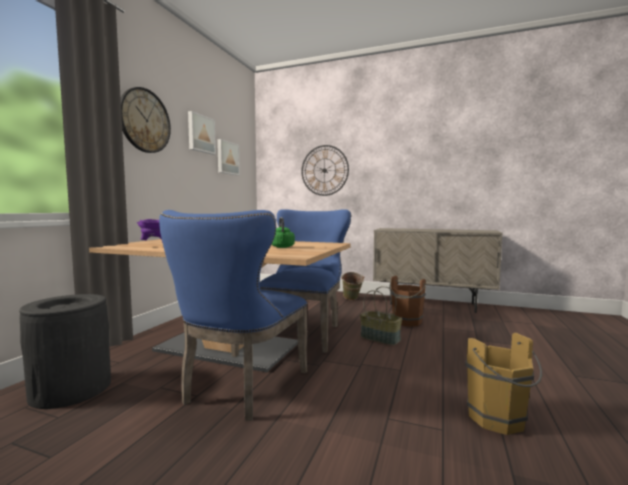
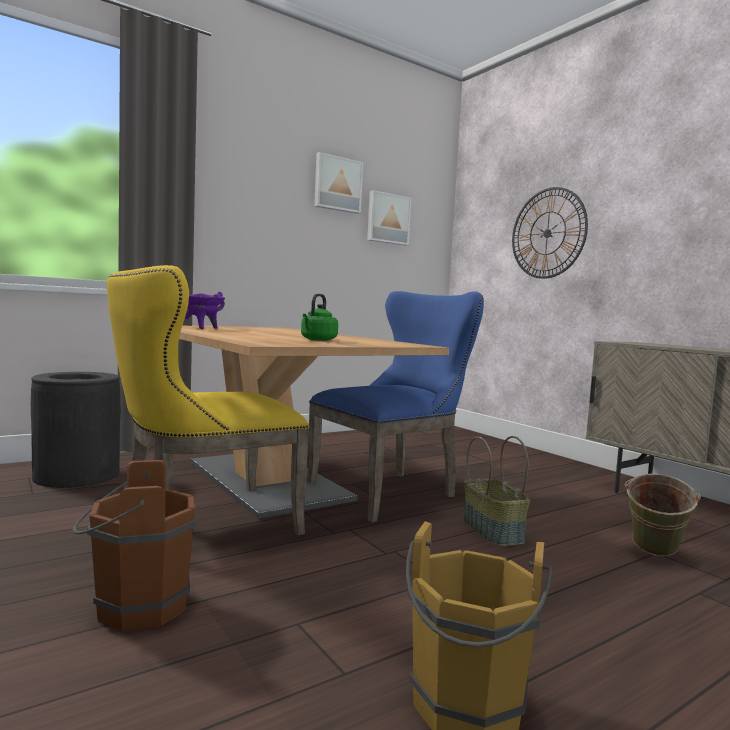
camera: 35 degrees right, 0 degrees up
wall clock [121,87,171,153] -> none
blue chair [159,210,308,421] -> yellow chair [107,265,310,535]
green bucket [341,272,364,300] -> green bucket moved to [625,473,701,556]
brown bucket [389,276,426,327] -> brown bucket moved to [73,460,197,632]

